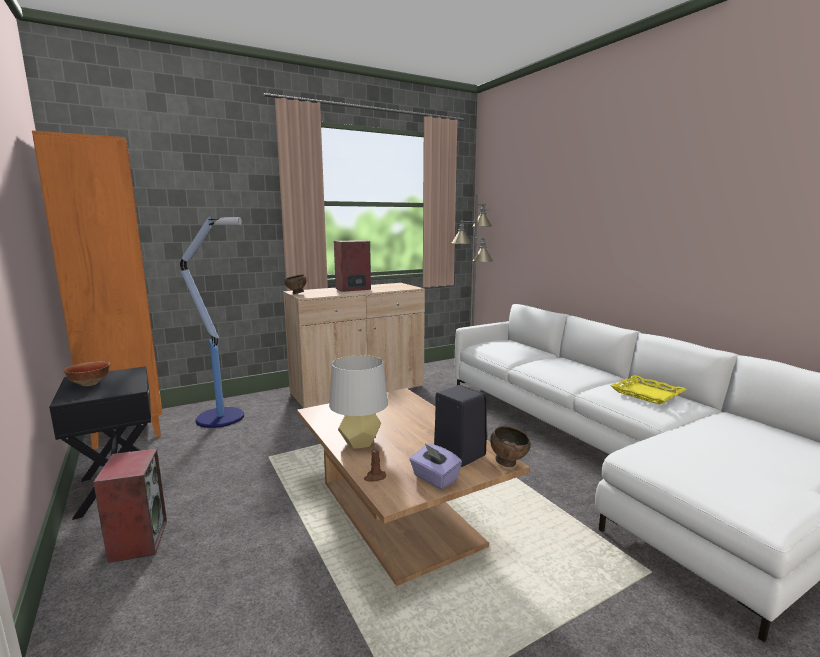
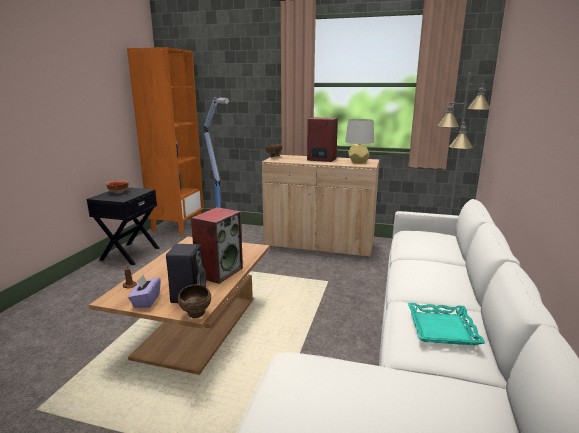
camera: 45 degrees right, 5 degrees up
speaker [93,449,167,563] -> speaker moved to [191,207,243,284]
grey table lamp [329,355,388,449] -> grey table lamp moved to [345,119,374,164]
yellow tray [610,375,687,405] -> turquoise tray [408,303,485,345]

